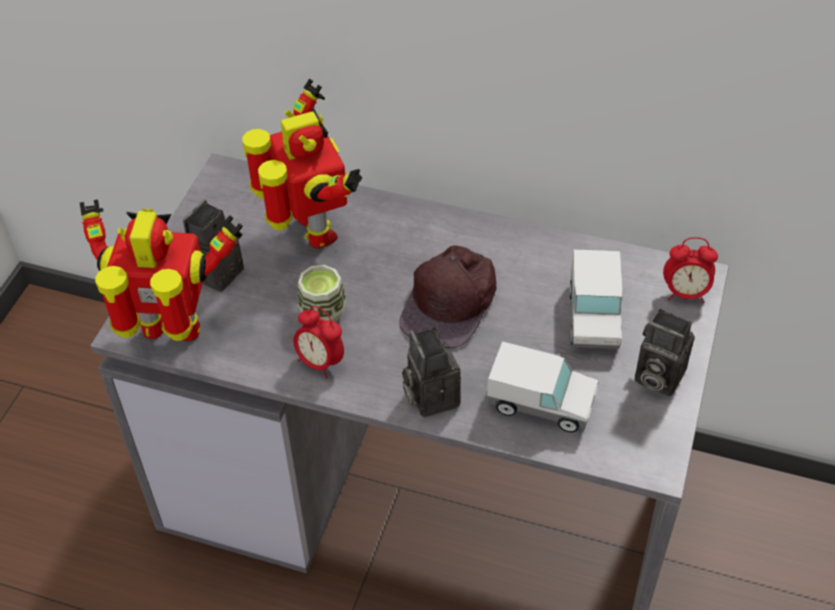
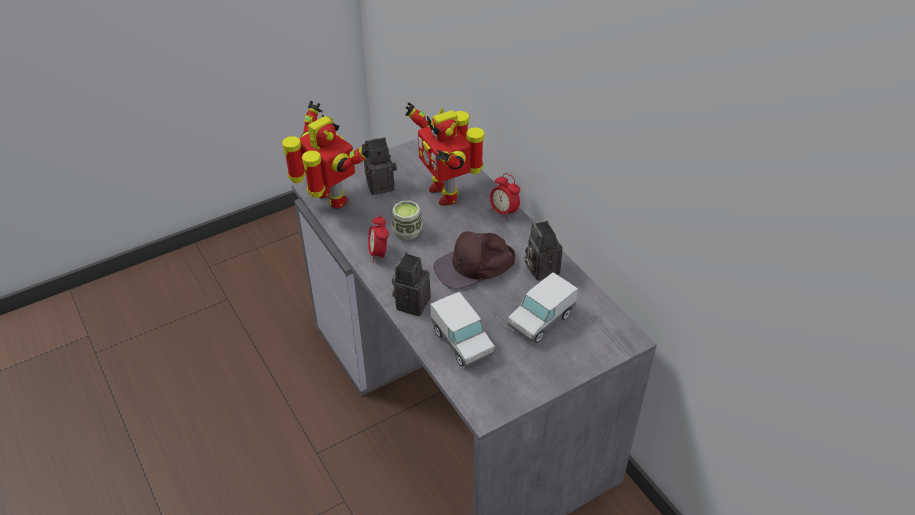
camera: 40 degrees right, 5 degrees down
toy robot [242,79,362,249] -> toy robot turned 135 degrees clockwise [405,102,484,206]
camera [634,309,695,397] -> camera moved to [525,221,563,280]
alarm clock [663,237,718,303] -> alarm clock moved to [490,173,520,220]

